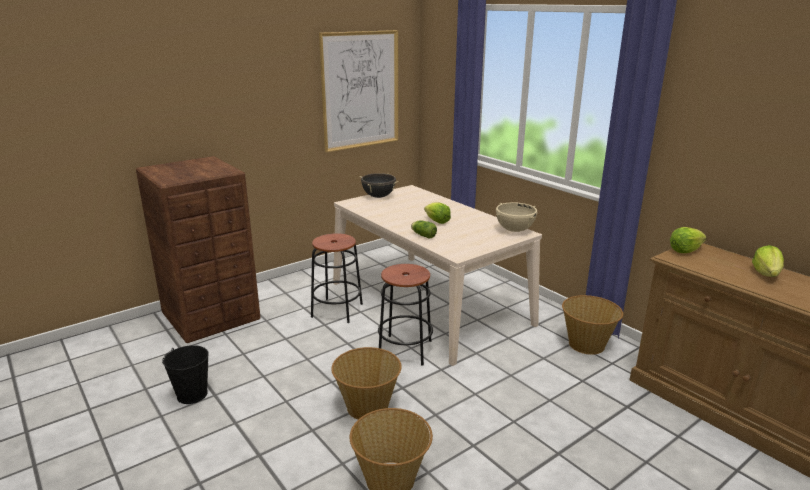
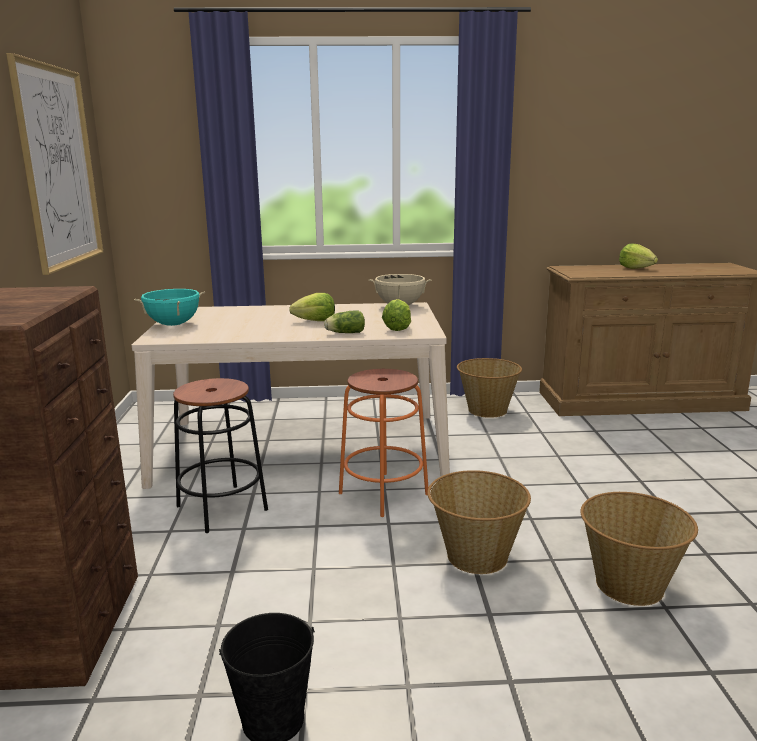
camera: 55 degrees left, 5 degrees down
black cooking pot [359,173,398,198] -> turquoise cooking pot [134,289,205,326]
black stool [378,264,433,366] -> orange stool [339,369,429,517]
lettuce [670,227,707,253] -> lettuce moved to [382,299,411,331]

